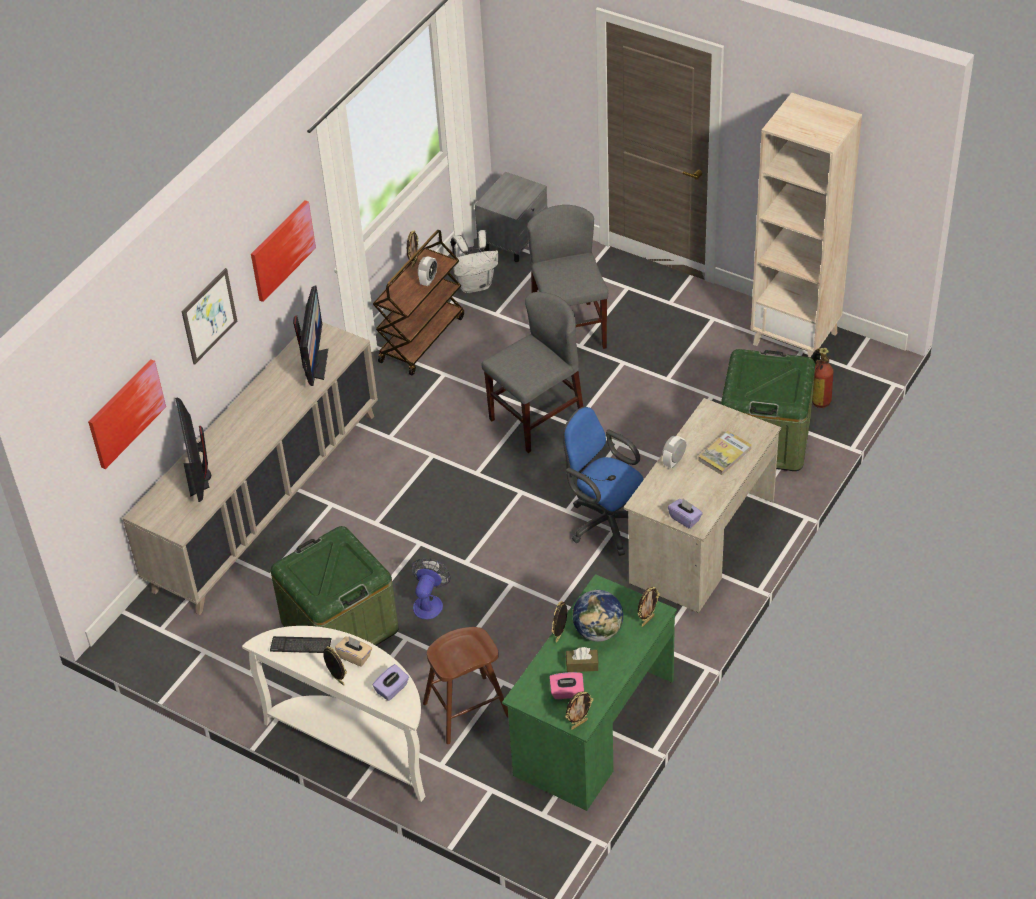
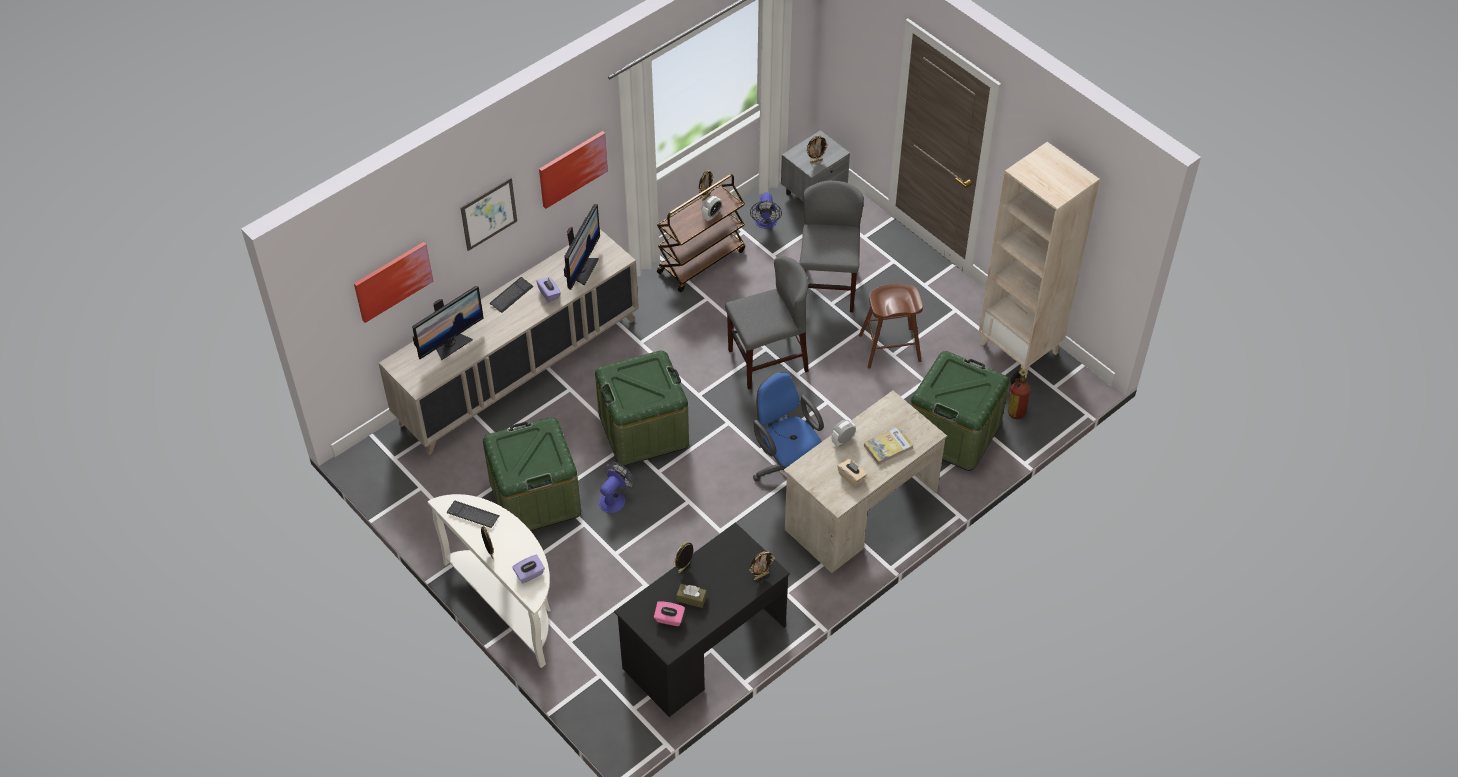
camera: 15 degrees right, 5 degrees up
monitor [175,398,211,502] -> monitor turned 135 degrees counterclockwise [412,286,484,360]
beige tissue box [335,636,372,667] -> beige tissue box moved to [837,459,867,487]
brown stool [423,627,508,744] -> brown stool moved to [859,283,923,369]
white backpack [451,230,499,293] -> fan [750,192,782,229]
green desk [502,574,677,811] -> black desk [614,522,790,717]
picture frame [565,691,593,730] -> picture frame moved to [806,136,828,163]
globe [572,590,623,642] -> none
purple tissue box [668,498,703,529] -> purple tissue box moved to [536,277,561,303]
none -> keyboard [490,277,533,313]
none -> green storage box [595,350,689,466]

